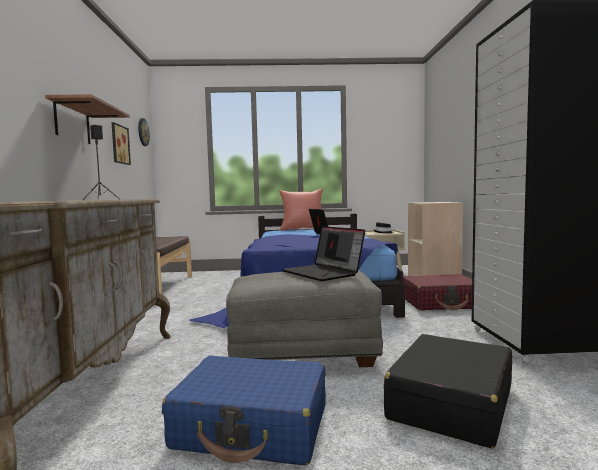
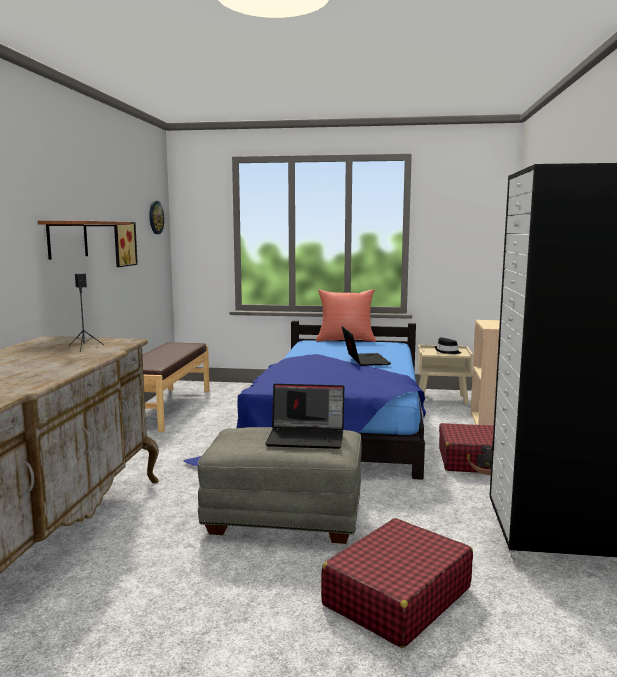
camera: 10 degrees right, 5 degrees up
blue suitcase [162,355,326,465] -> none
laptop [282,226,365,281] -> laptop turned 60 degrees counterclockwise [265,384,344,449]
black suitcase [384,334,512,448] -> red suitcase [321,518,473,648]

